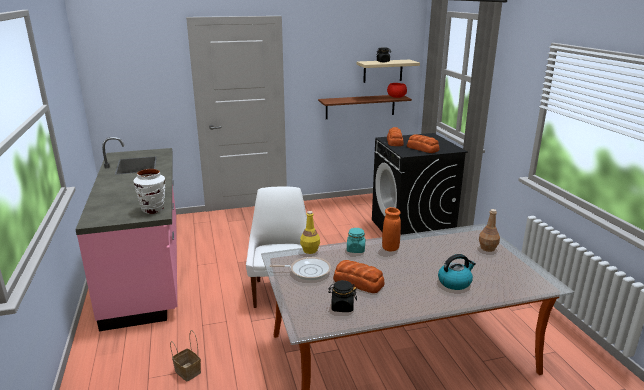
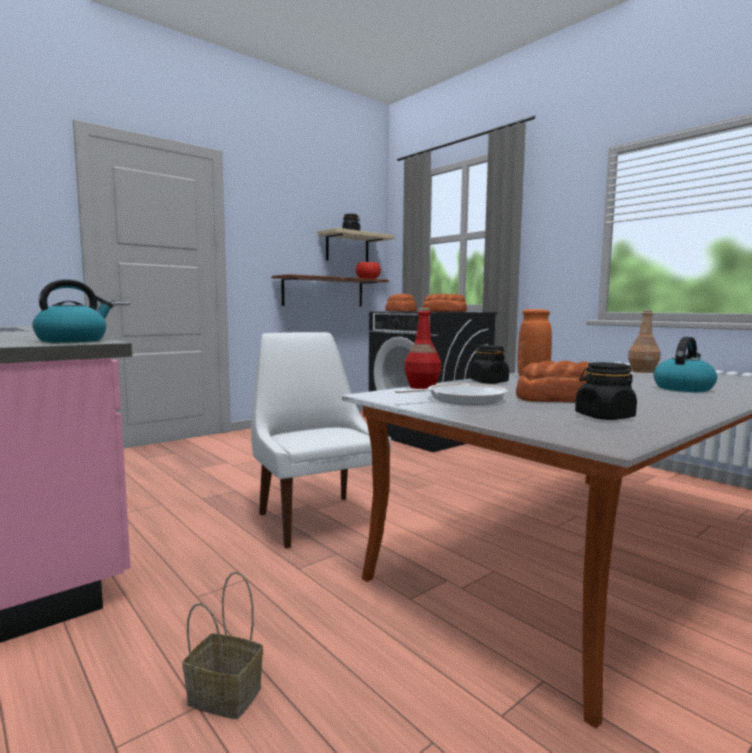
camera: 25 degrees left, 15 degrees down
white vase [133,169,166,214] -> kettle [33,279,113,342]
yellow bottle [300,211,320,254] -> red bottle [404,308,441,389]
turquoise jar [347,228,365,253] -> black jar [470,345,509,384]

